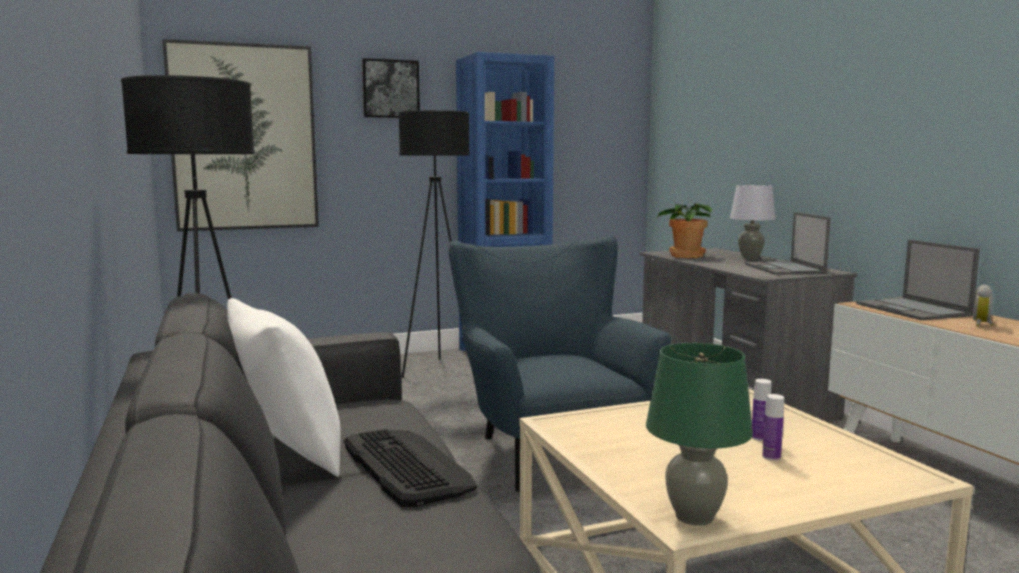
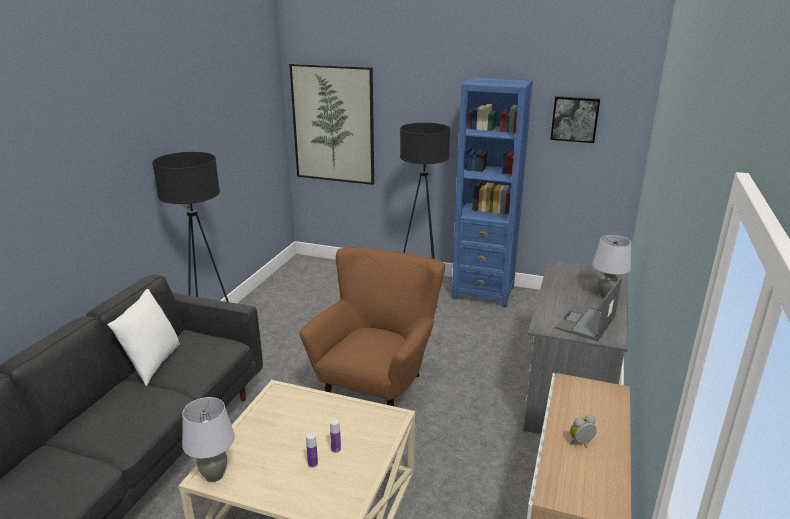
camera: 40 degrees right, 15 degrees up
keyboard [344,429,477,507] -> none
picture [361,58,420,118] -> picture moved to [550,96,600,143]
blue armchair [449,236,672,493] -> brown armchair [299,246,445,406]
green table lamp [646,343,753,526] -> grey table lamp [182,397,235,482]
potted plant [657,203,712,258] -> none
laptop [856,240,980,320] -> none

